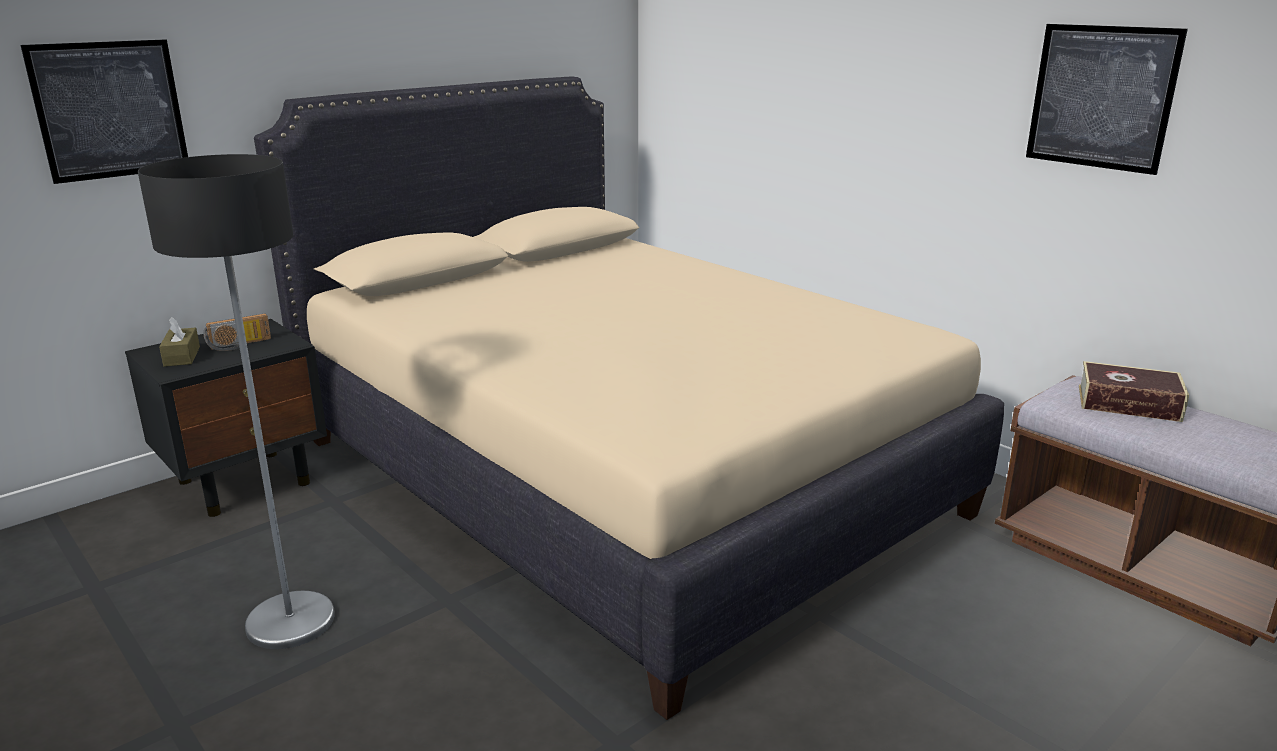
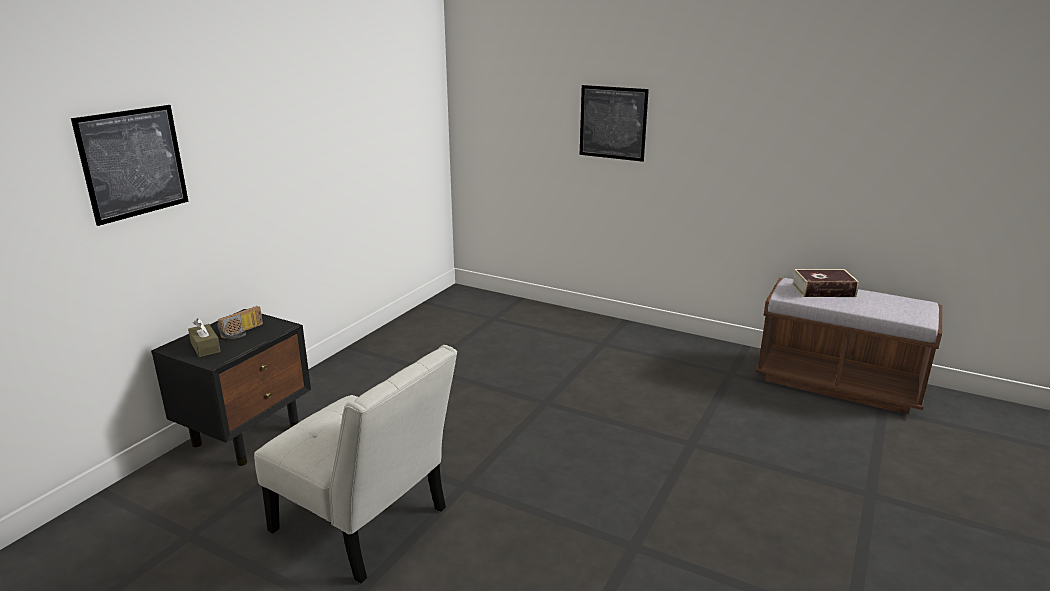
camera: 20 degrees left, 0 degrees up
floor lamp [138,154,335,649] -> white chair [254,345,457,583]
beige bed [254,76,1004,720] -> none
picture [1026,24,1188,175] -> picture moved to [580,85,649,162]

